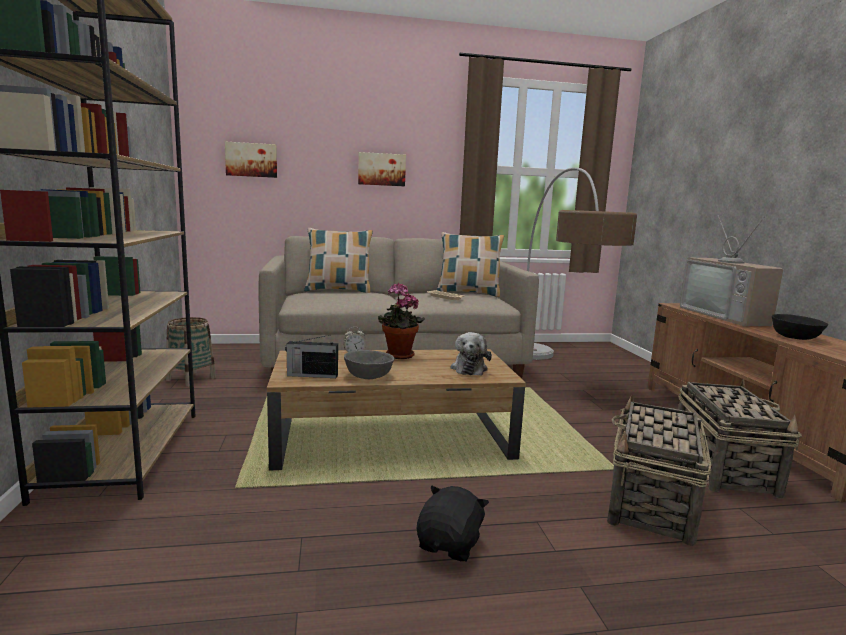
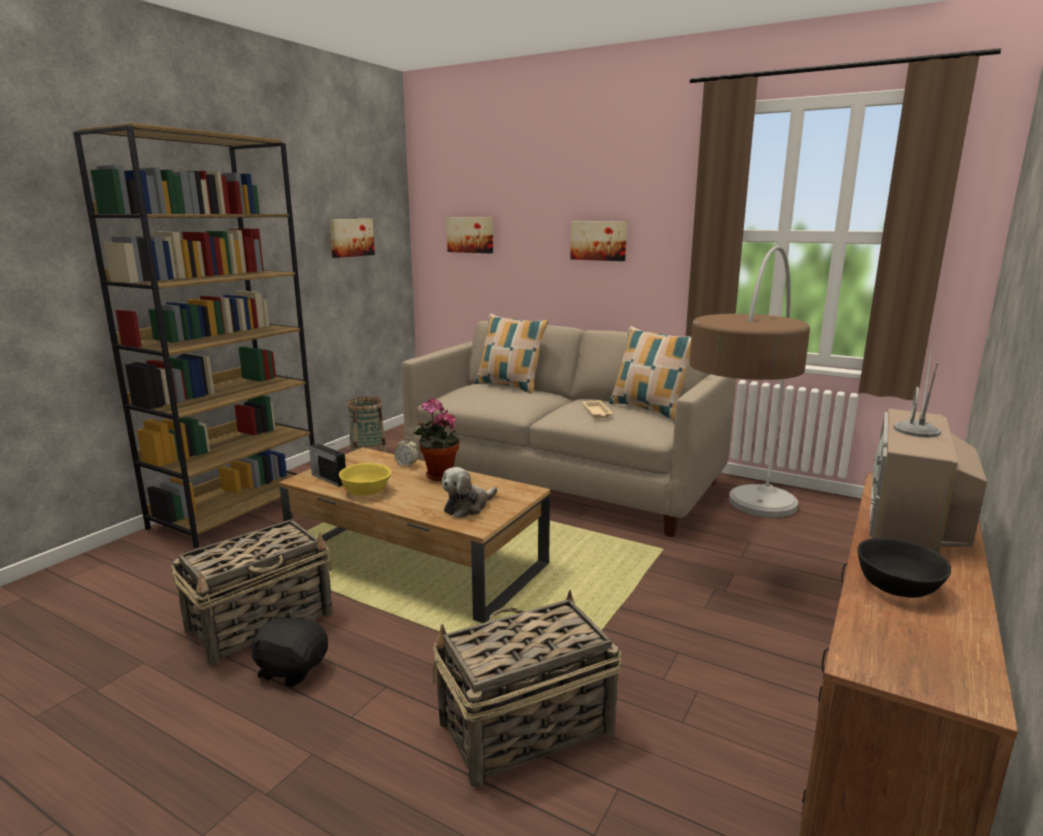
camera: 40 degrees right, 5 degrees up
grey bowl [344,350,395,379] -> yellow bowl [339,463,391,495]
black plush toy [417,486,489,562] -> black plush toy turned 135 degrees counterclockwise [250,611,328,687]
basket [678,379,802,499] -> basket moved to [171,519,333,665]
none -> picture [329,219,375,258]

